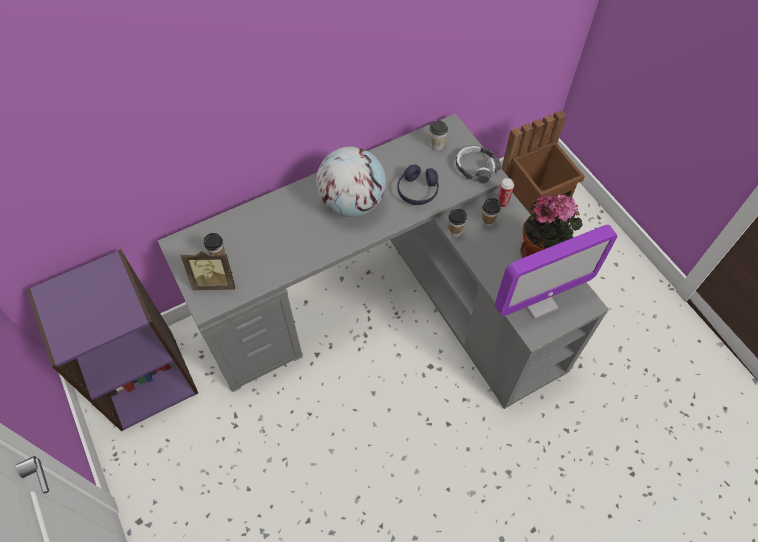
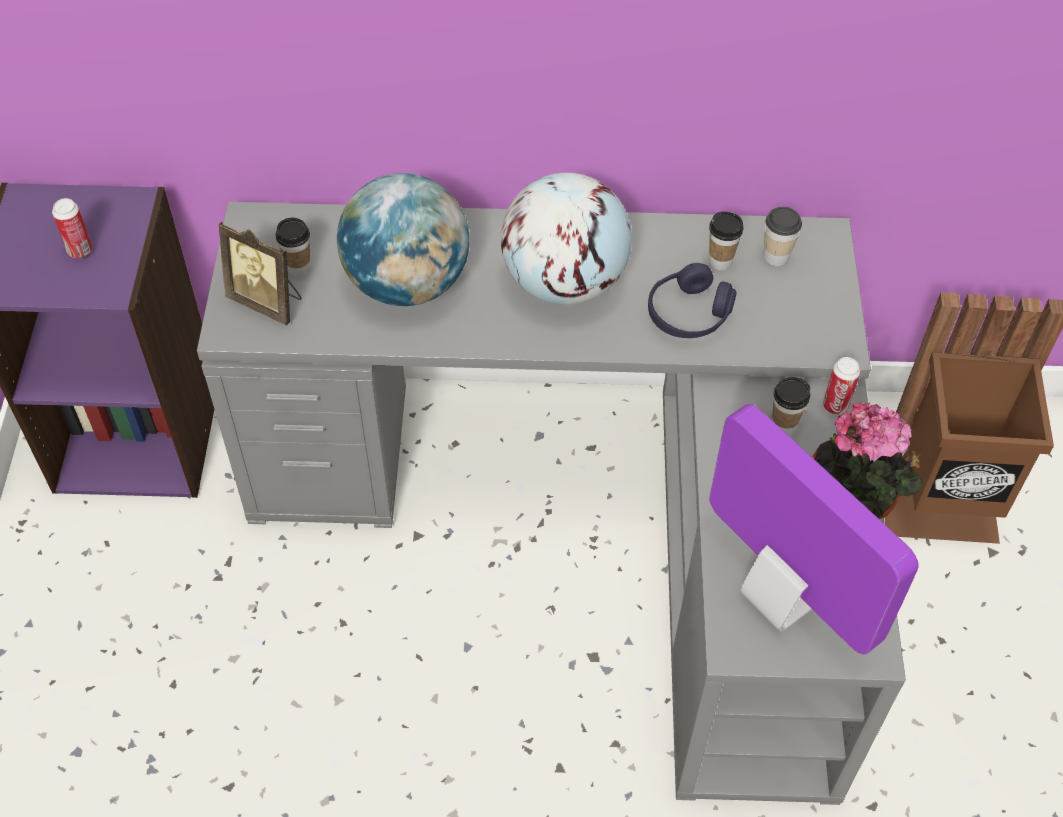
camera: 30 degrees right, 5 degrees down
cup [448,208,467,238] -> cup moved to [709,211,744,270]
headphones [456,145,501,183] -> none
monitor [494,225,617,319] -> monitor turned 135 degrees counterclockwise [709,404,919,654]
none -> can [52,198,92,258]
none -> globe [337,173,470,306]

